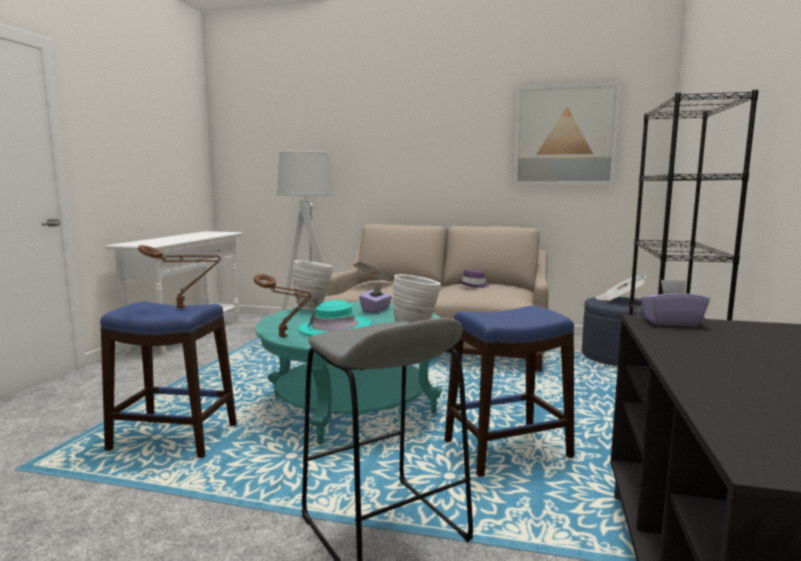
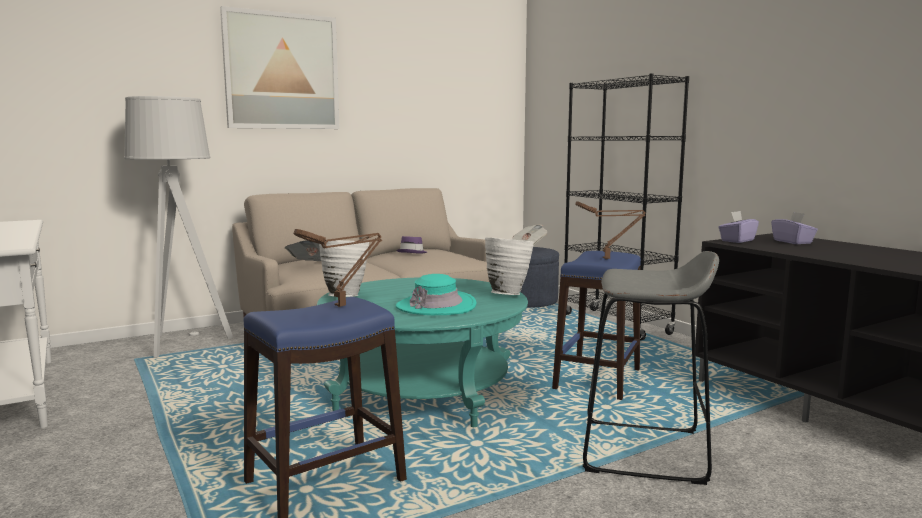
camera: 45 degrees left, 0 degrees up
brown table lamp [254,274,312,337] -> brown table lamp moved to [575,201,646,259]
purple tissue box [359,285,392,313] -> purple tissue box moved to [771,212,818,244]
picture [513,82,621,185] -> picture moved to [220,6,339,129]

